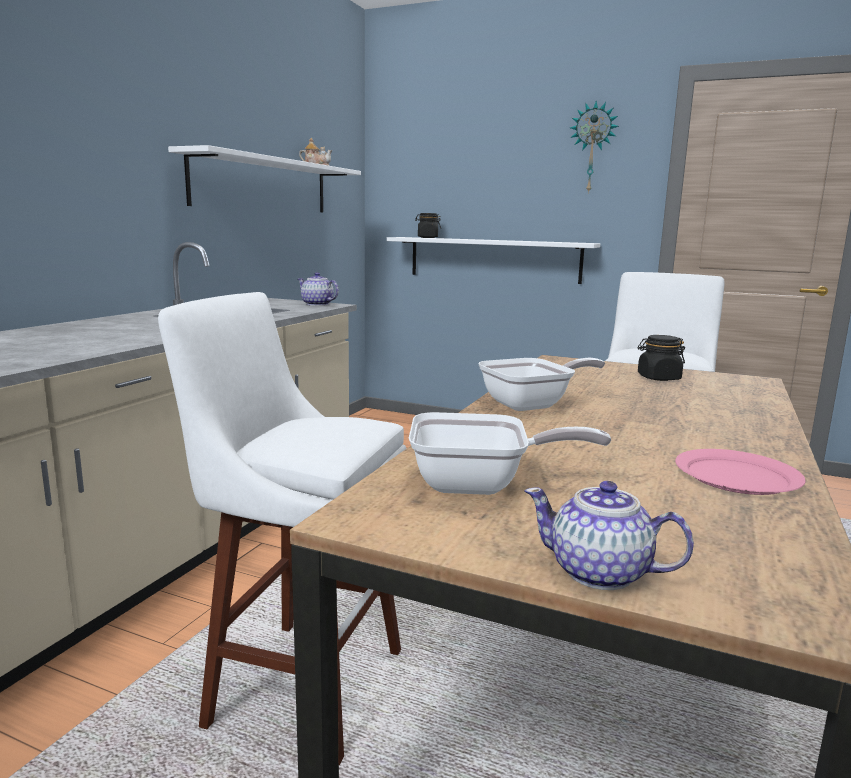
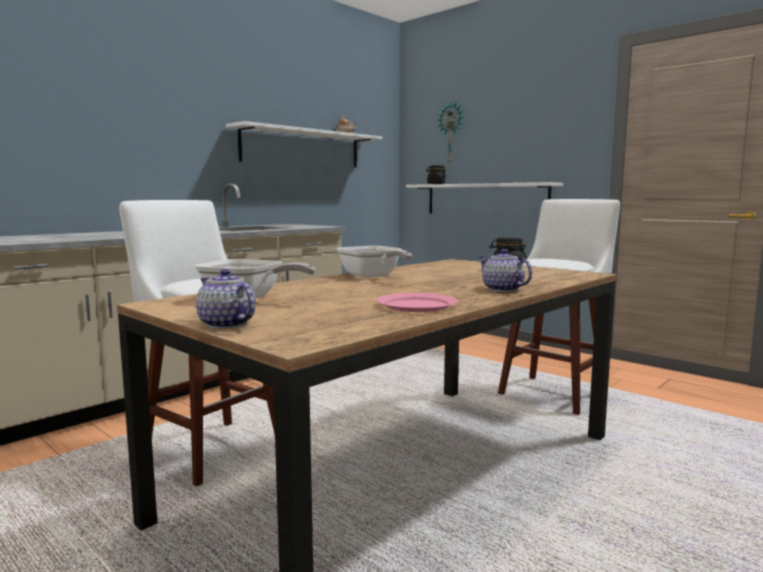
camera: 20 degrees right, 5 degrees down
teapot [298,272,339,306] -> teapot moved to [478,249,533,292]
frying pan [478,358,605,411] -> frying pan turned 60 degrees clockwise [337,246,412,278]
wall clock [570,101,619,194] -> wall clock moved to [437,102,464,164]

